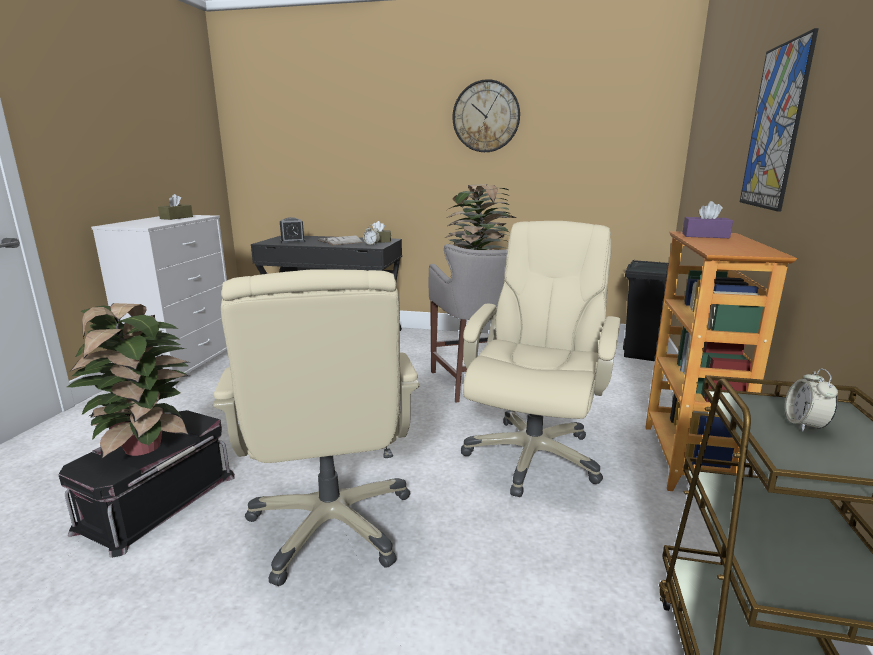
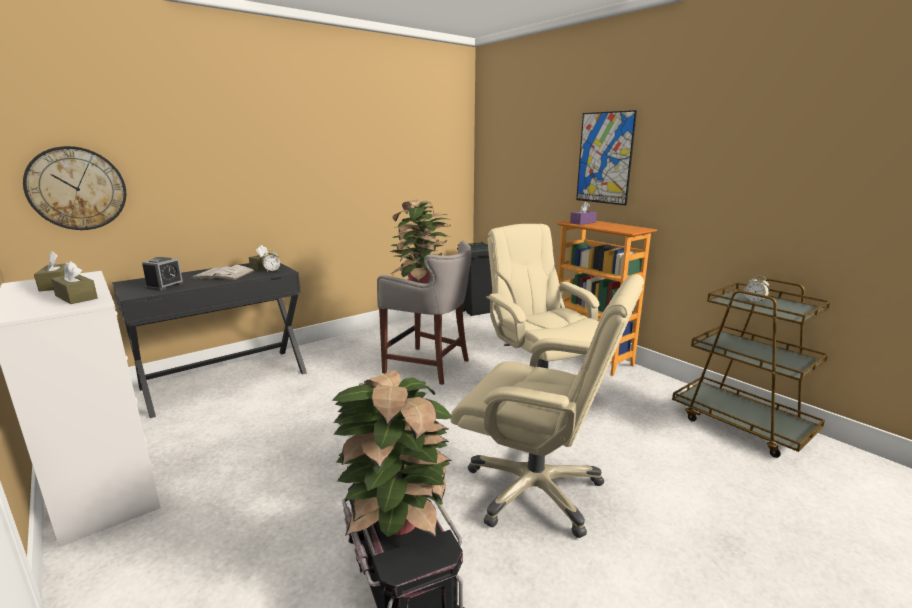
camera: 50 degrees left, 0 degrees up
wall clock [452,79,520,152] -> wall clock moved to [23,146,126,230]
none -> brown tissue box [51,261,98,304]

